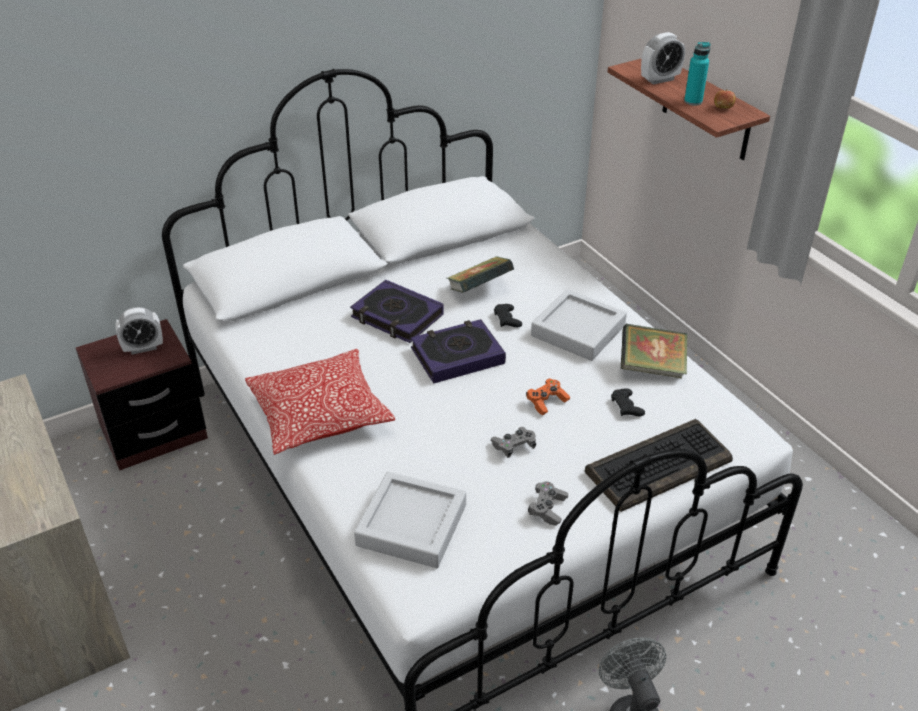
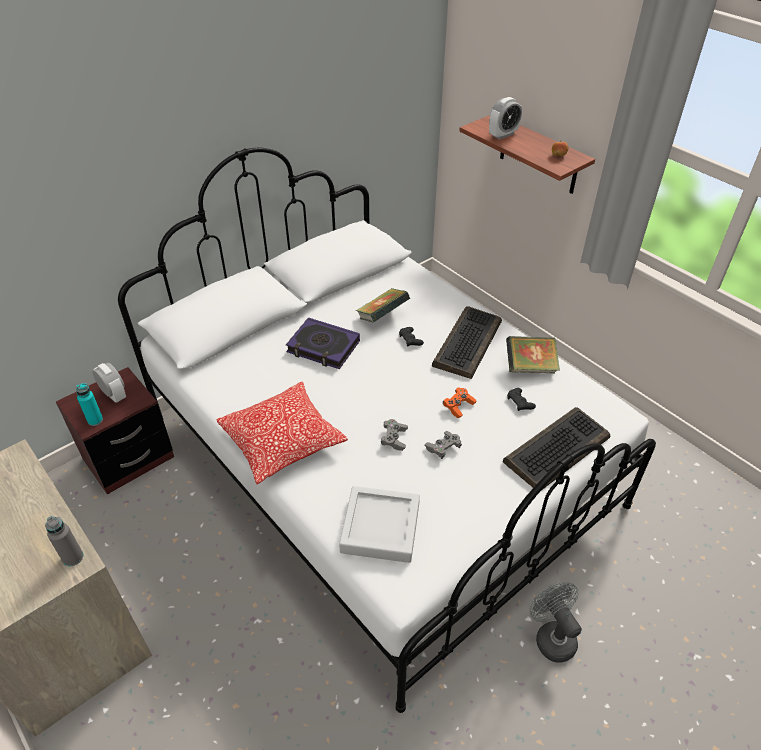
camera: 10 degrees left, 5 degrees up
alarm clock [115,307,163,355] -> alarm clock turned 105 degrees counterclockwise [92,363,126,403]
book [411,319,506,384] -> none
grey game controller [528,482,568,526] -> grey game controller moved to [381,419,408,451]
grey tray [531,289,627,361] -> keyboard [432,306,502,379]
turquoise bottle [684,42,710,105] -> turquoise bottle moved to [76,383,103,426]
none -> grey bottle [45,516,84,566]

